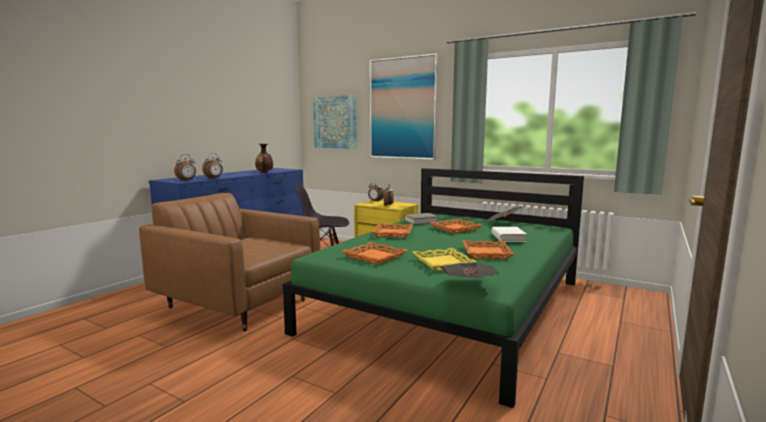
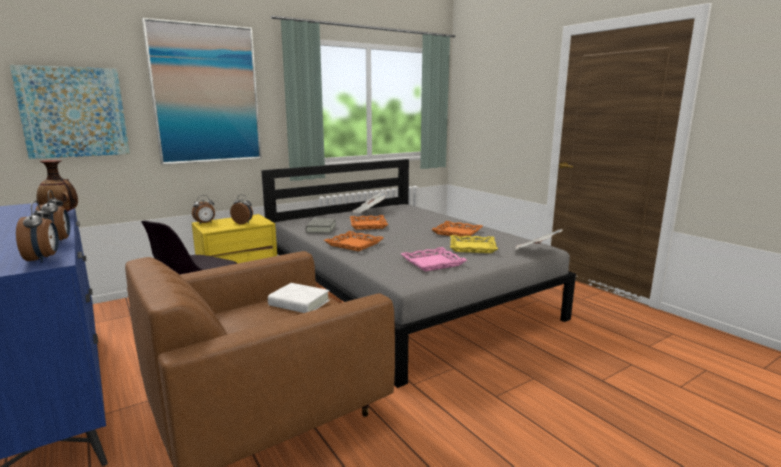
camera: 65 degrees left, 5 degrees up
green bed [283,168,584,408] -> grey bed [261,159,576,388]
orange tray [342,242,407,264] -> pink tray [401,247,467,272]
white book [492,227,527,242] -> white book moved to [268,283,330,313]

